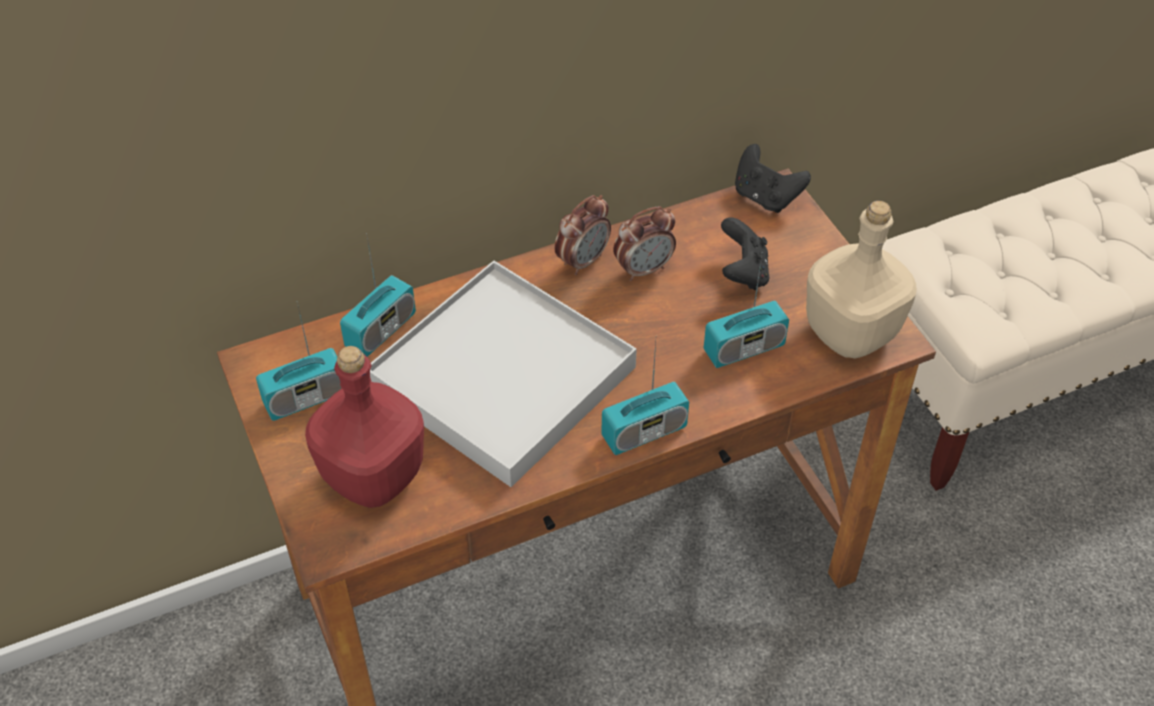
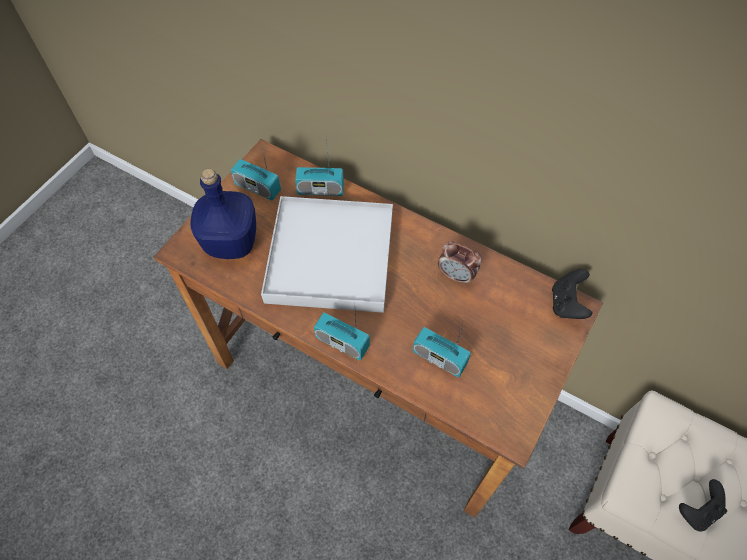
camera: 55 degrees right, 10 degrees up
red bottle [305,346,424,508] -> blue bottle [190,168,256,259]
alarm clock [554,195,611,275] -> none
black game controller [721,218,769,290] -> black game controller moved to [679,479,727,532]
beige bottle [806,201,917,359] -> none

